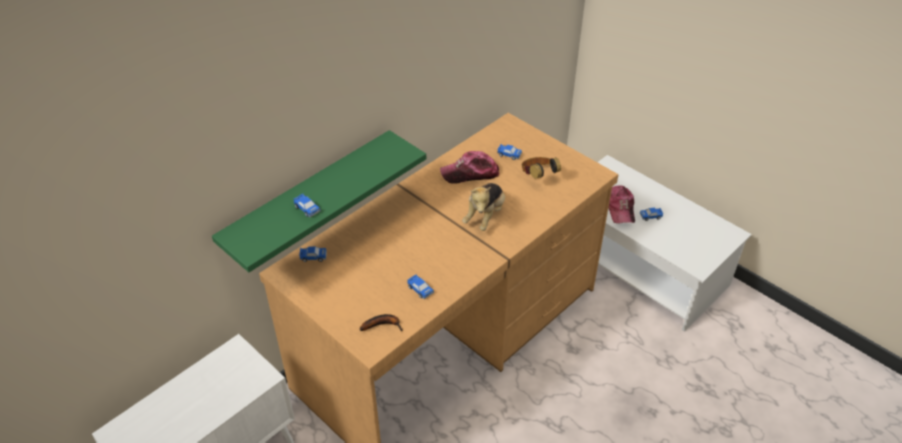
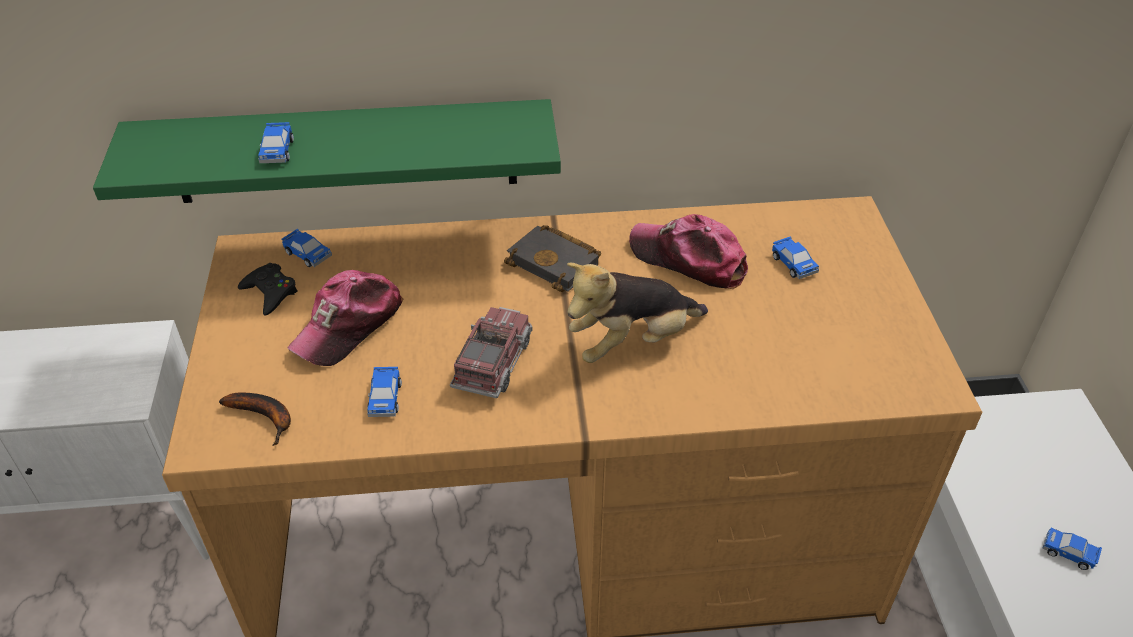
camera: 40 degrees right, 0 degrees up
headphones [522,157,561,179] -> none
cap [608,185,635,223] -> cap moved to [287,270,403,366]
none -> black game controller [238,263,298,316]
none -> toy truck [450,307,533,398]
none -> black book [504,225,601,292]

